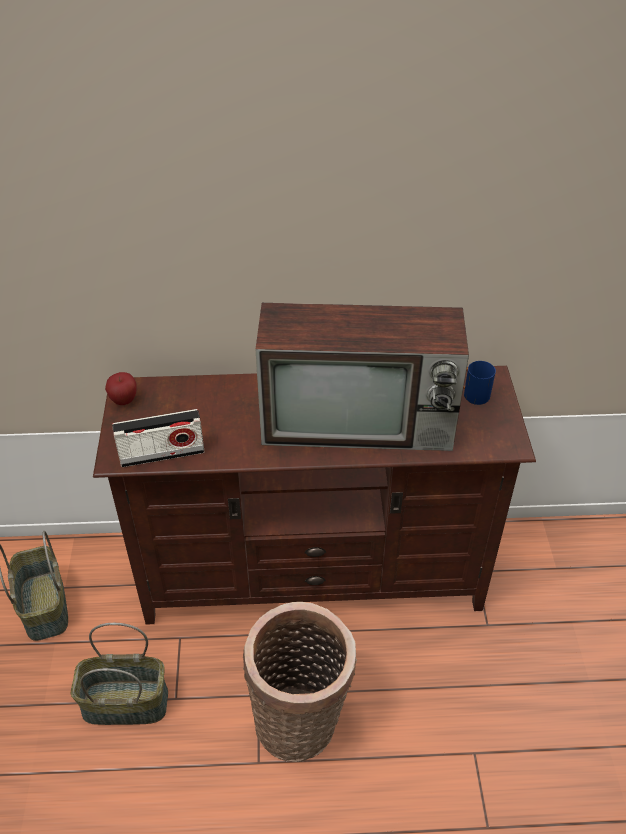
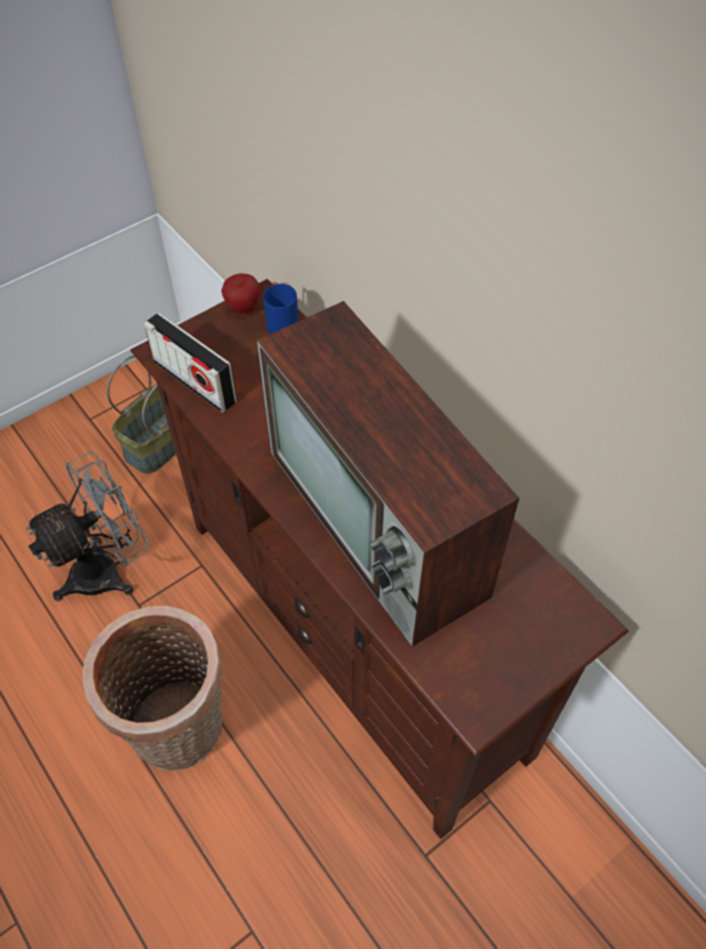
camera: 55 degrees right, 10 degrees up
basket [71,623,168,725] -> grey fan [25,451,149,601]
blue mug [463,361,496,405] -> blue mug moved to [263,282,298,334]

